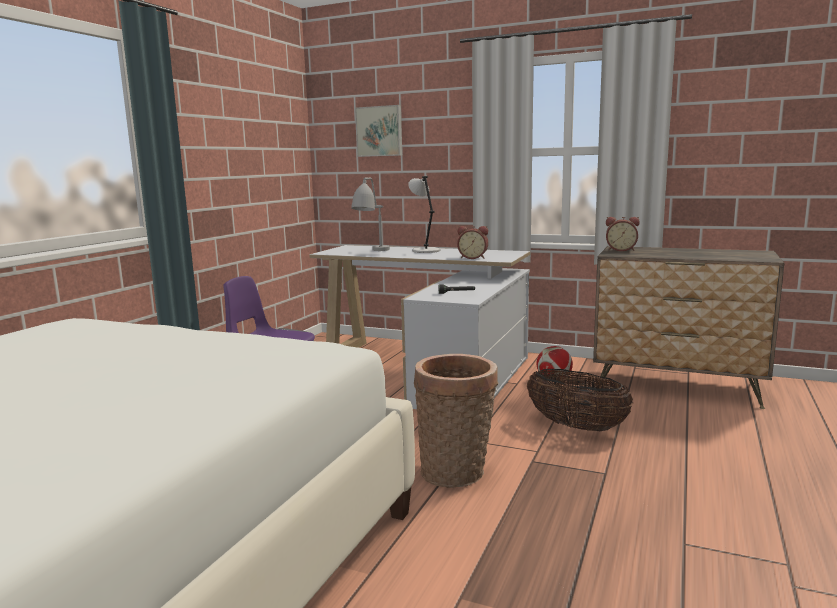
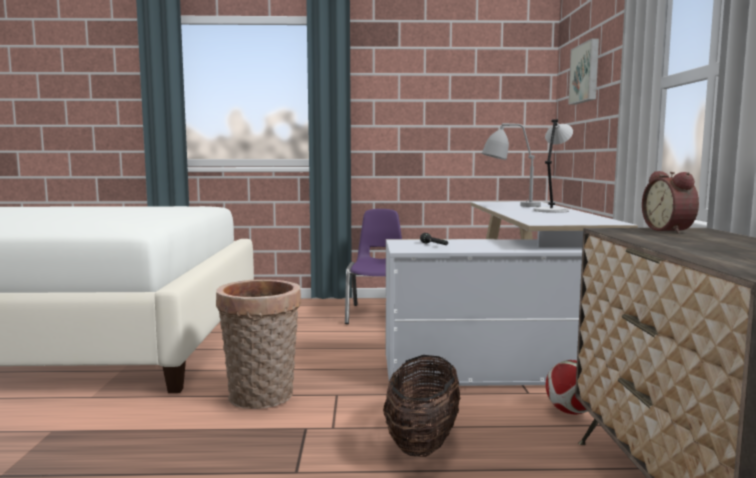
camera: 65 degrees right, 5 degrees down
alarm clock [457,226,488,259] -> none

